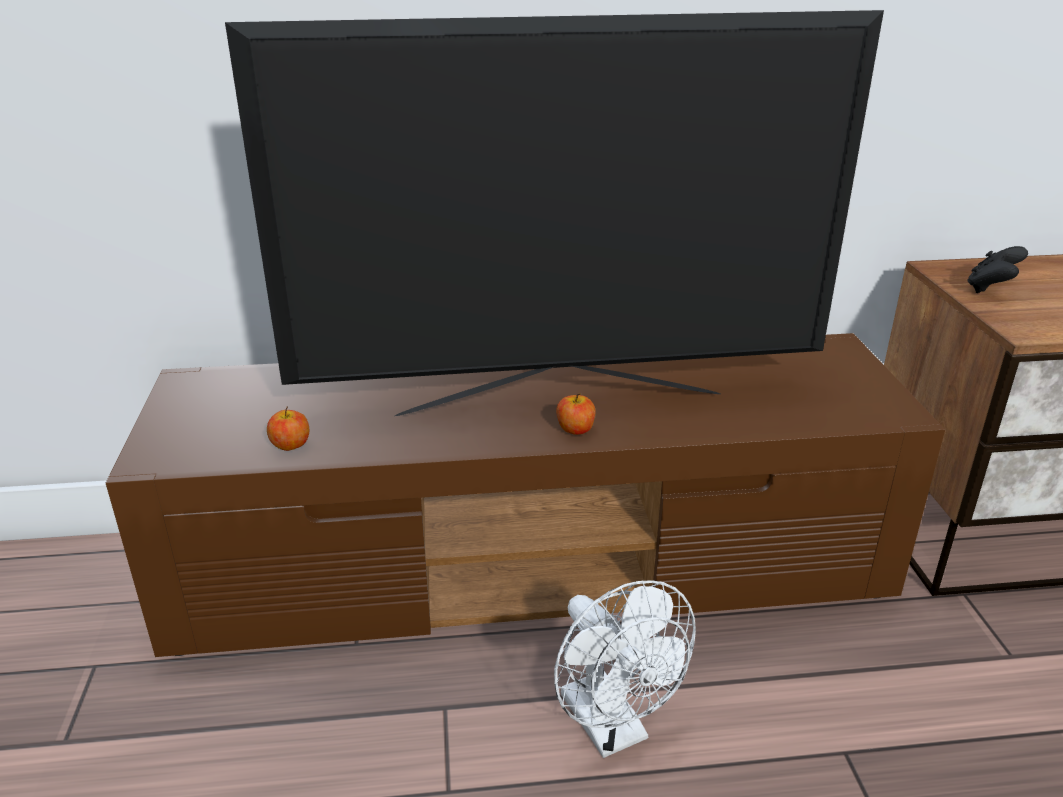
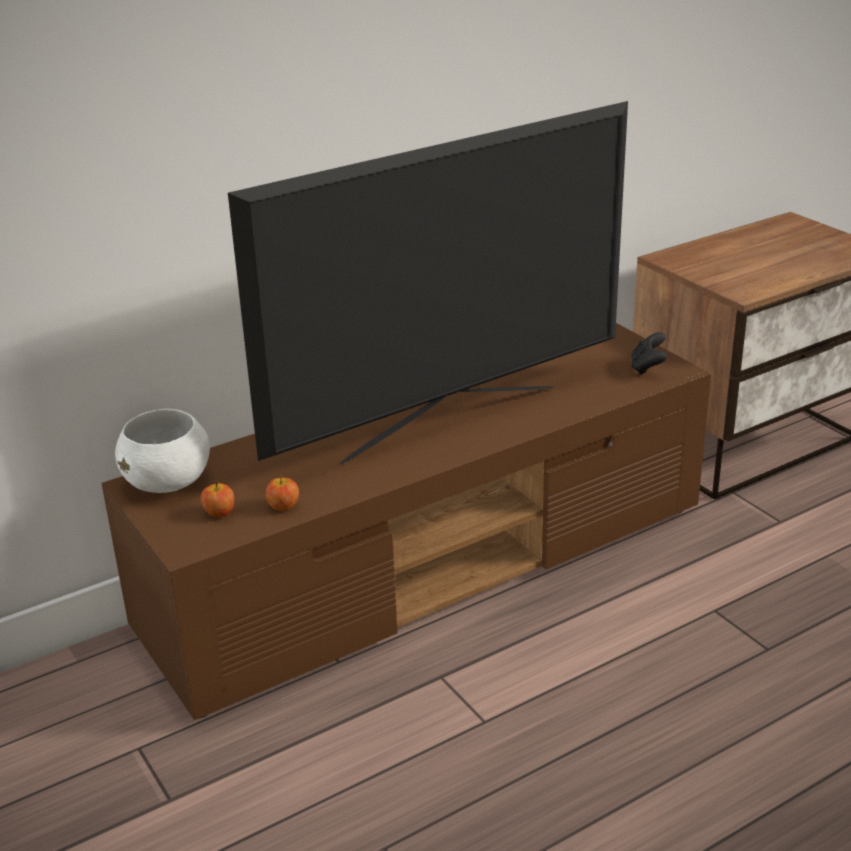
camera: 25 degrees left, 0 degrees up
white fan [554,580,696,758] -> none
apple [556,393,595,435] -> apple moved to [201,482,234,517]
black game controller [967,246,1028,293] -> black game controller moved to [631,332,667,375]
none -> white bowl [115,409,210,493]

